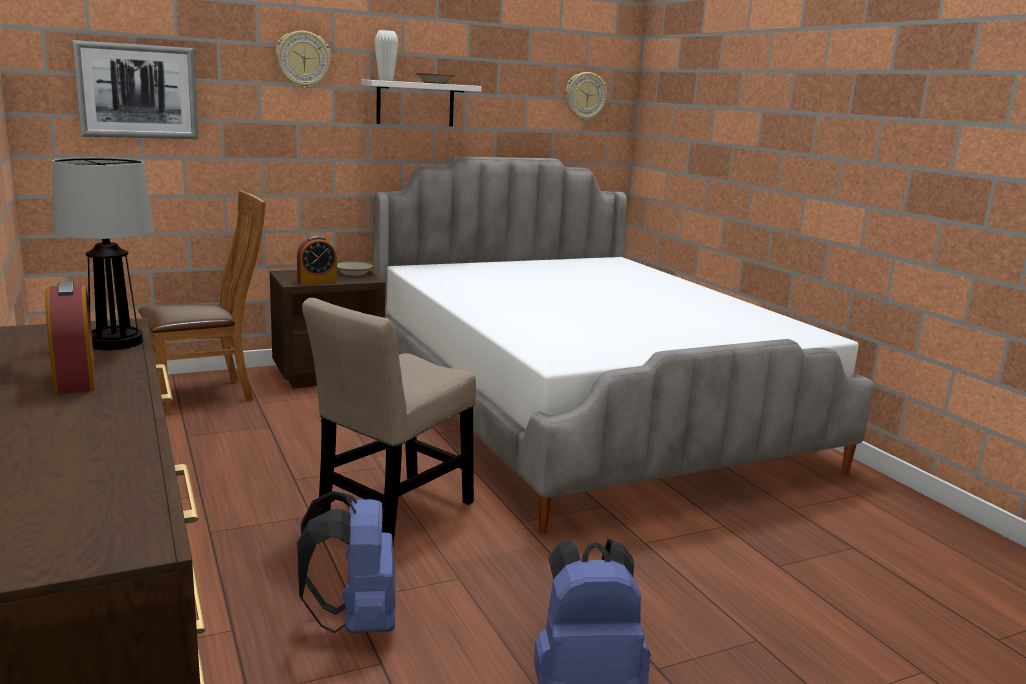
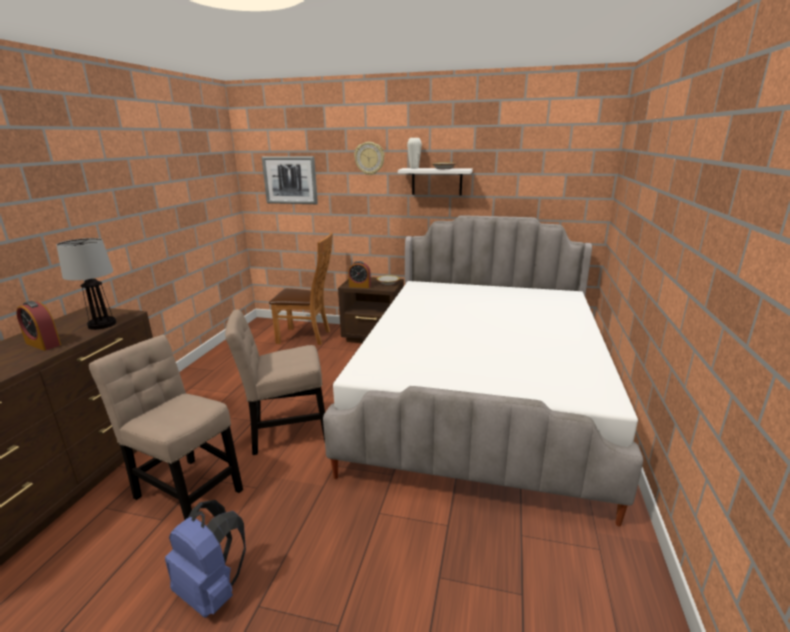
camera: 40 degrees right, 5 degrees up
alarm clock [45,281,95,394] -> alarm clock turned 105 degrees clockwise [16,301,61,351]
blue backpack [297,491,395,633] -> beige chair [89,335,243,520]
wall clock [566,72,607,121] -> none

